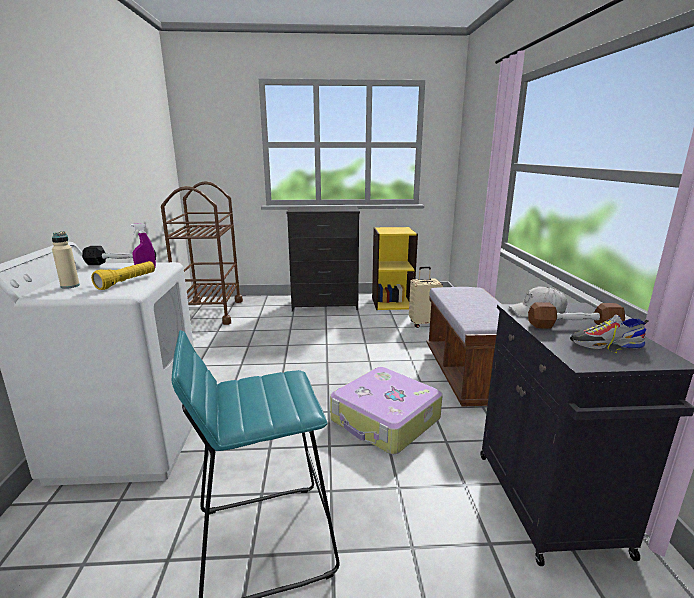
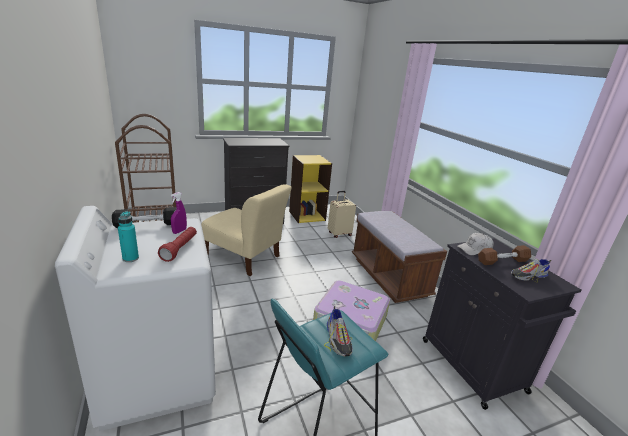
camera: 20 degrees left, 5 degrees up
beige bottle [52,231,80,289] -> turquoise bottle [118,211,139,262]
yellow flashlight [91,261,155,290] -> red flashlight [158,227,197,262]
none -> beige chair [201,184,292,276]
none -> shoe [324,306,353,356]

